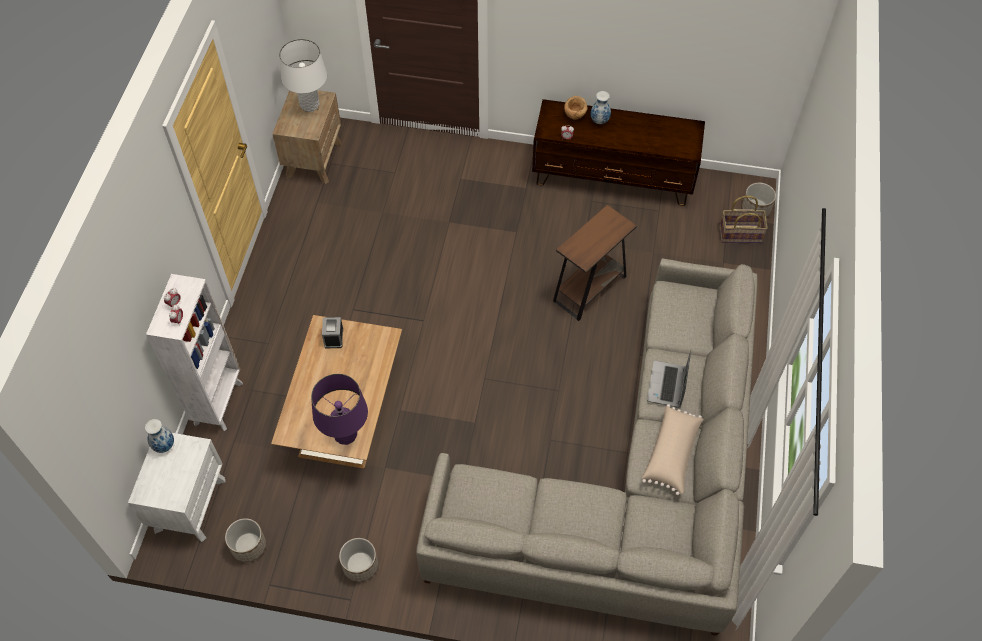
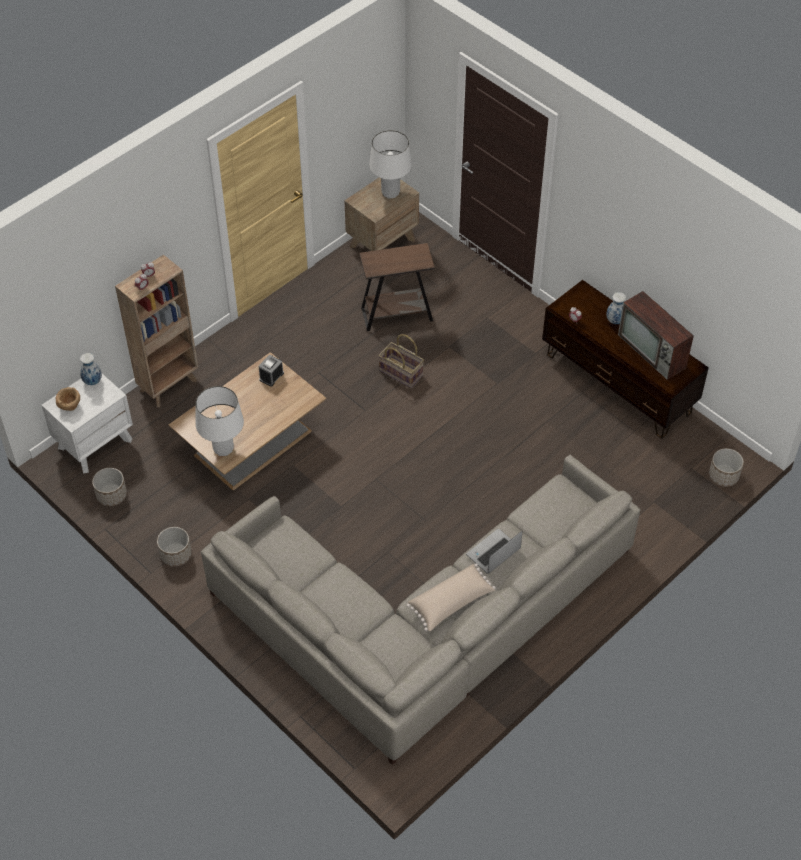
camera: 35 degrees right, 5 degrees down
white bookcase [146,274,243,431] -> brown bookcase [115,254,198,407]
purple table lamp [311,374,368,445] -> white table lamp [196,386,244,456]
brown side table [553,205,637,321] -> brown side table moved to [359,243,435,331]
brown bowl [564,96,588,120] -> brown bowl moved to [55,387,80,411]
basket [719,195,768,243] -> basket moved to [378,334,424,388]
none -> television [618,291,694,380]

